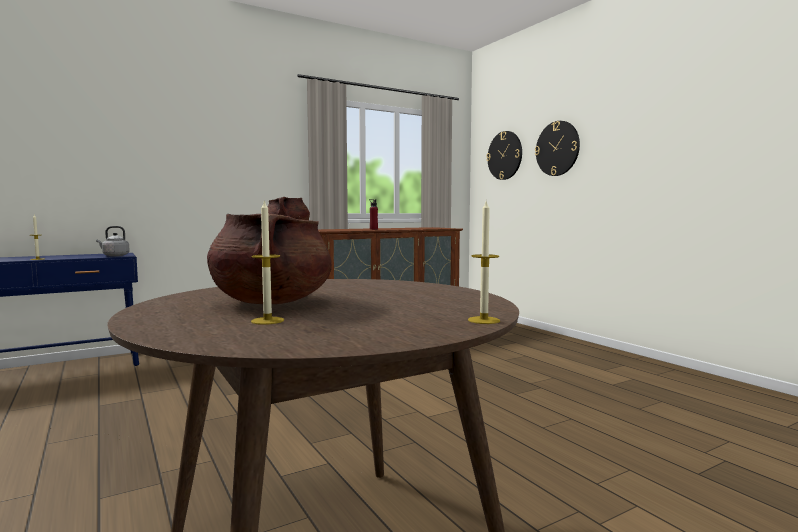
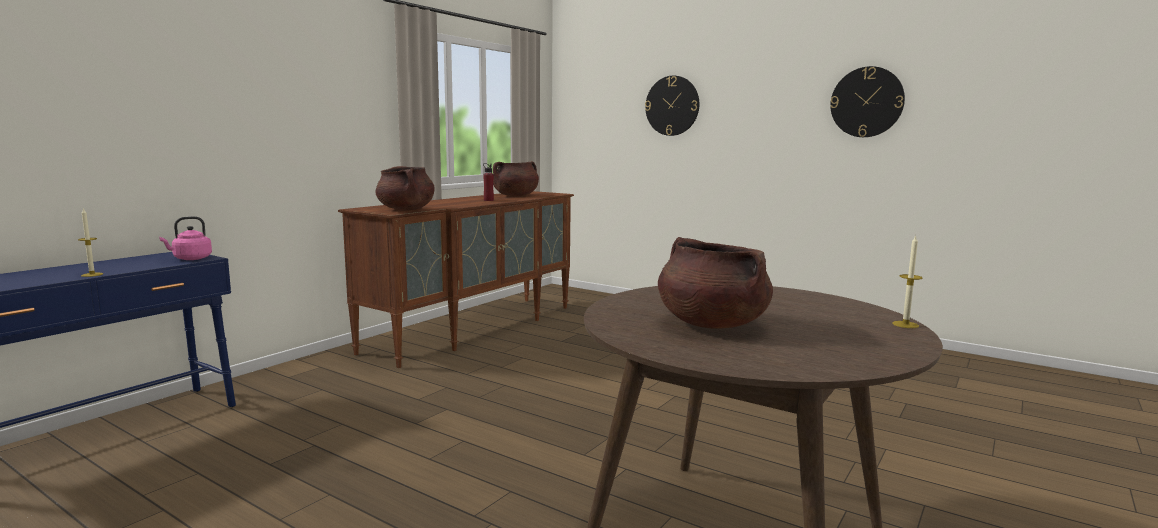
camera: 25 degrees left, 5 degrees up
grey kettle [96,226,130,256] -> pink kettle [159,216,212,260]
candle [251,199,284,325] -> none
wall clock [486,131,522,180] -> wall clock moved to [830,66,905,137]
none -> brown cooking pot [493,161,539,196]

